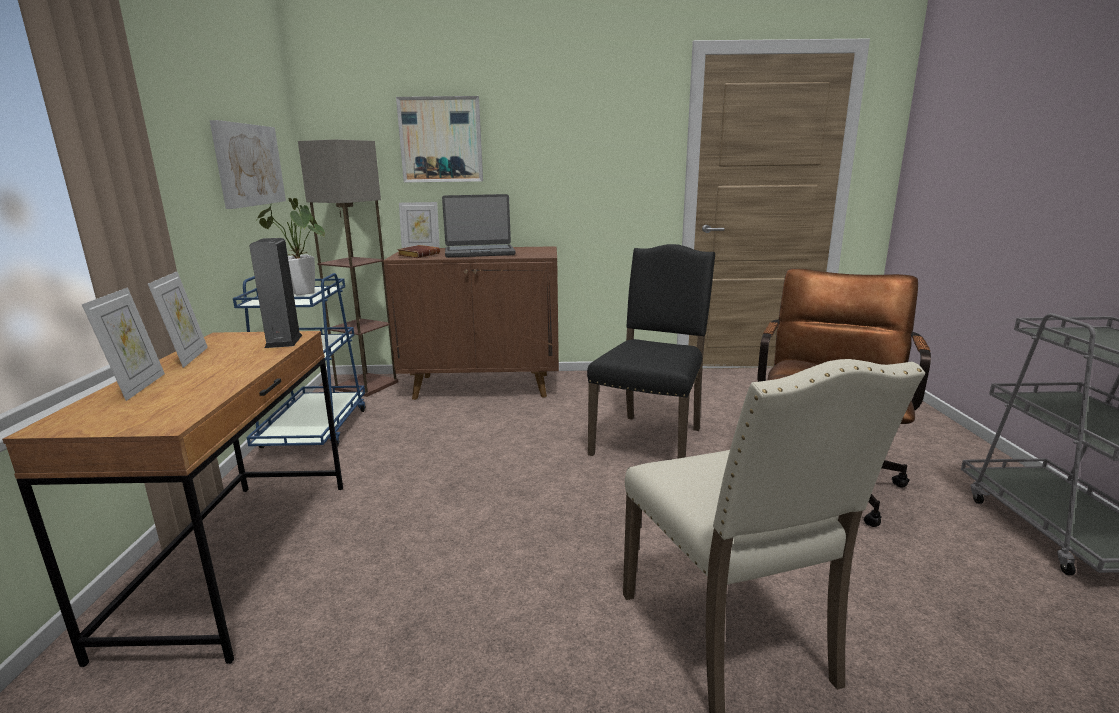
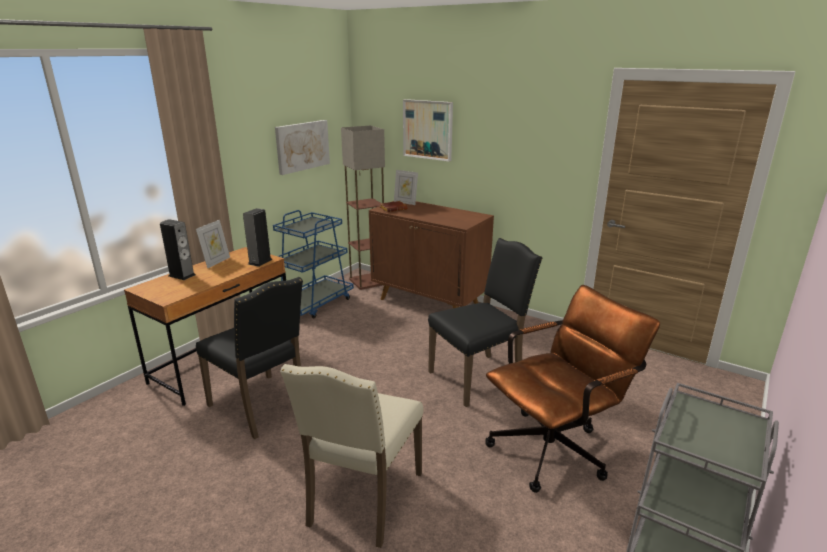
camera: 35 degrees right, 5 degrees up
picture frame [81,288,165,401] -> speaker [160,219,195,280]
potted plant [256,198,325,296] -> none
laptop [442,194,516,258] -> none
none -> black chair [196,277,303,439]

